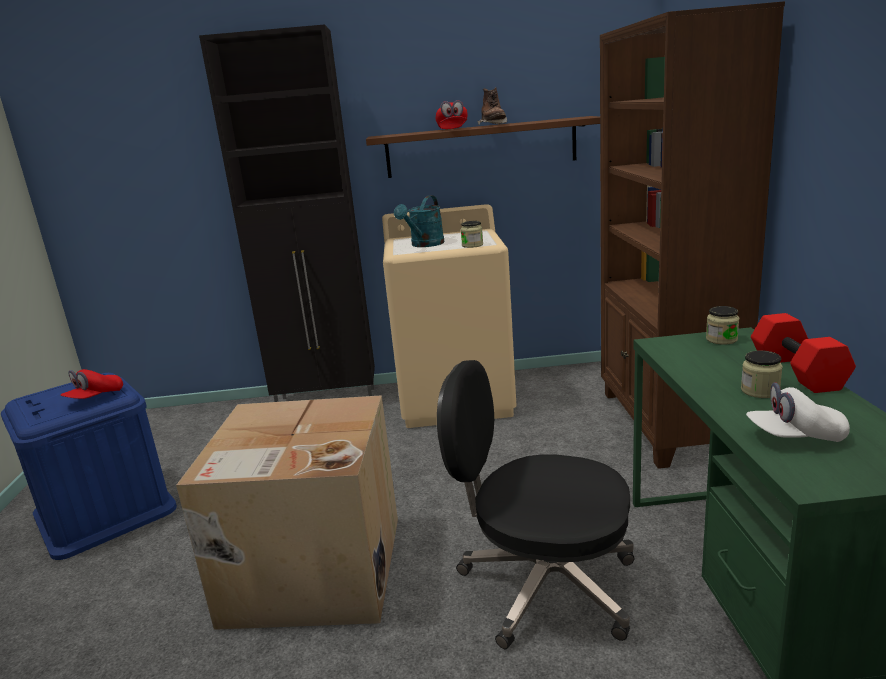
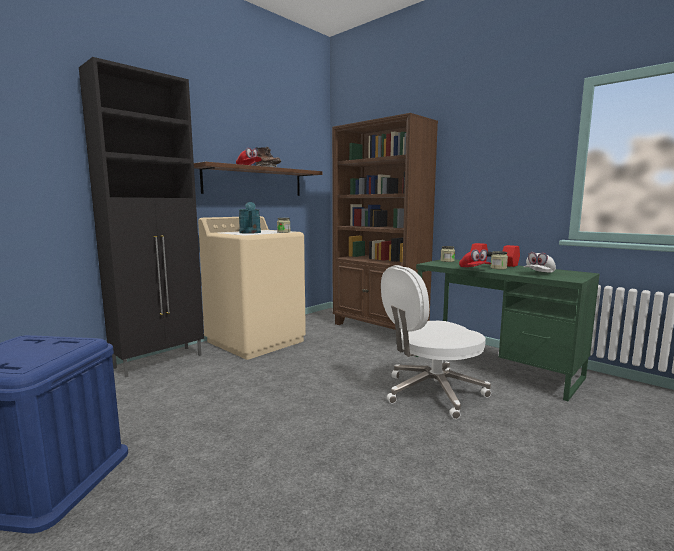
camera: 45 degrees left, 10 degrees down
red cap [60,369,123,399] -> red cap moved to [459,249,492,267]
cardboard box [176,395,398,630] -> none
black office chair [437,360,635,649] -> white office chair [381,265,491,419]

